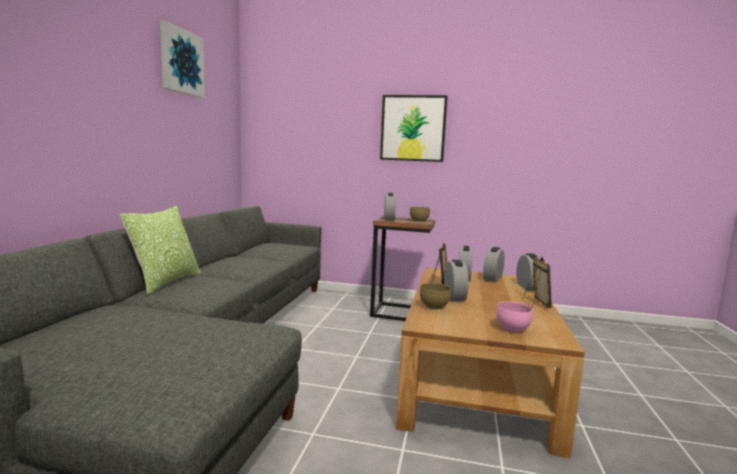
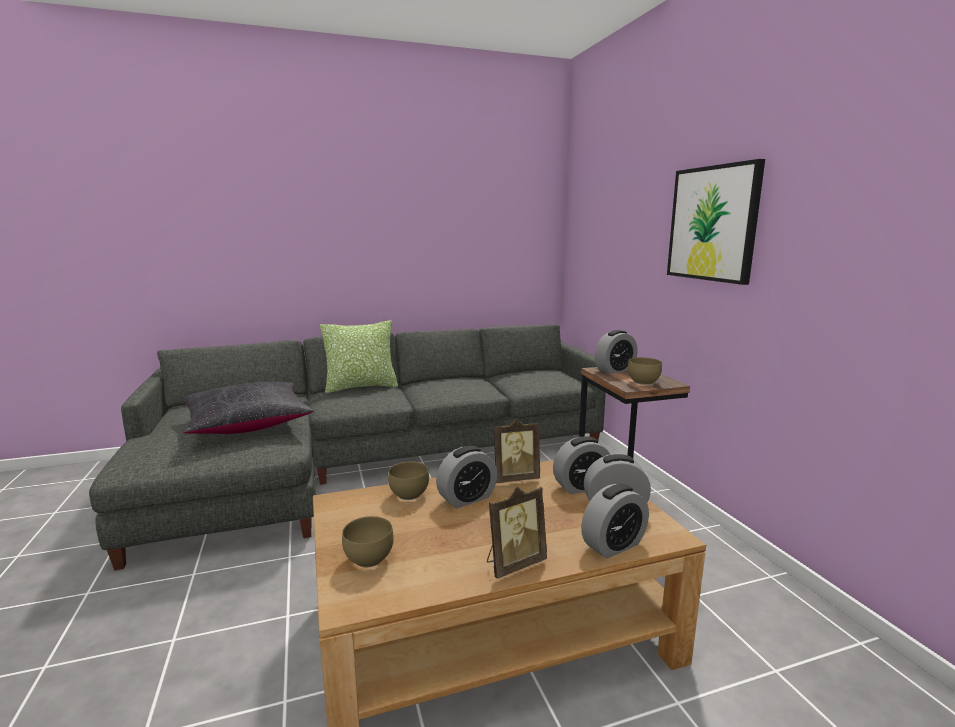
camera: 60 degrees right, 5 degrees up
picture [160,20,205,98] -> none
pink bowl [496,301,533,333] -> brown bowl [342,516,394,567]
none -> black pillow [183,382,314,434]

